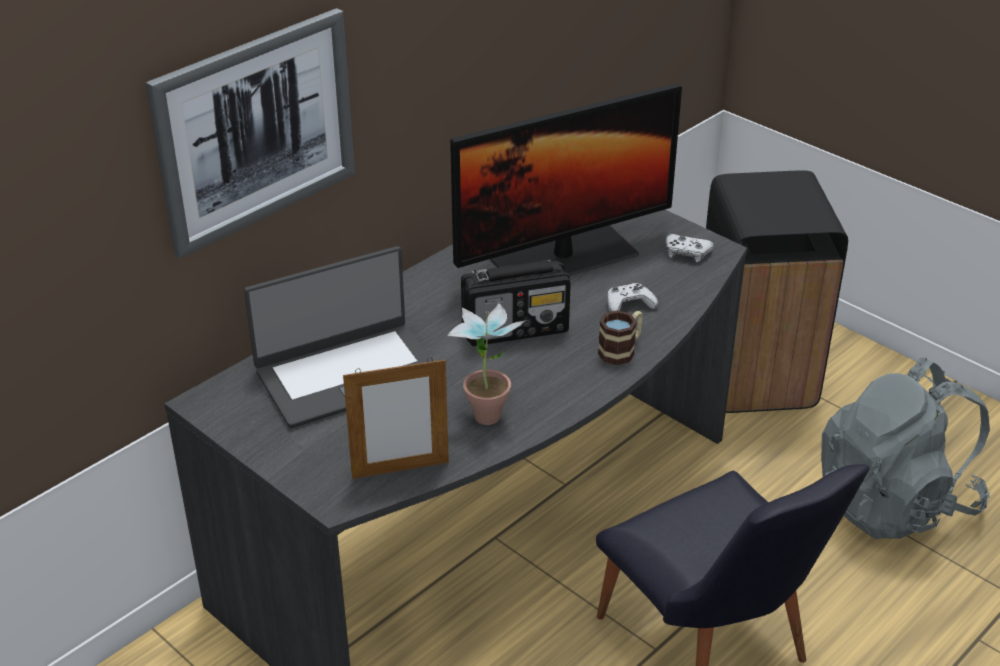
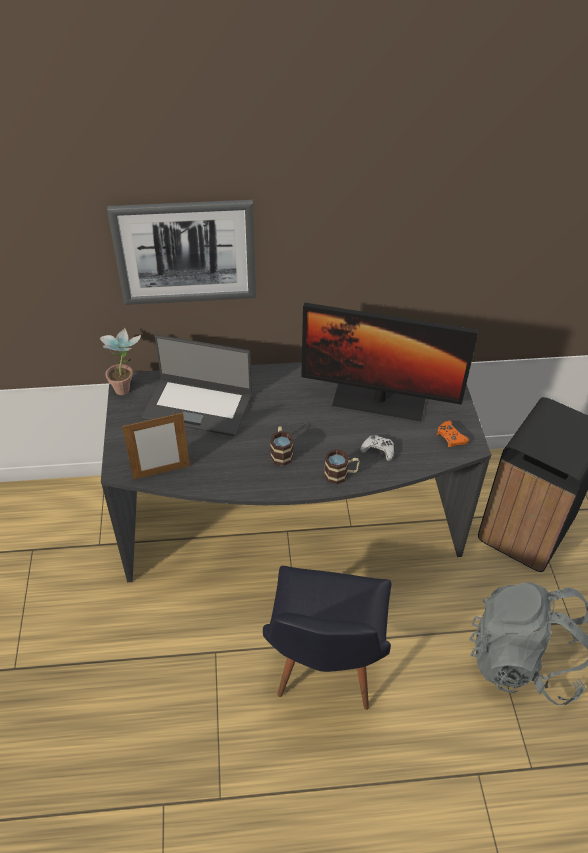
camera: 40 degrees right, 10 degrees up
picture frame [343,358,449,479] -> picture frame turned 45 degrees counterclockwise [122,412,190,480]
potted plant [448,303,525,425] -> potted plant moved to [100,328,141,395]
radio [461,260,571,346] -> none
white game controller [666,234,714,262] -> orange game controller [436,421,469,447]
none -> mug [270,426,294,466]

